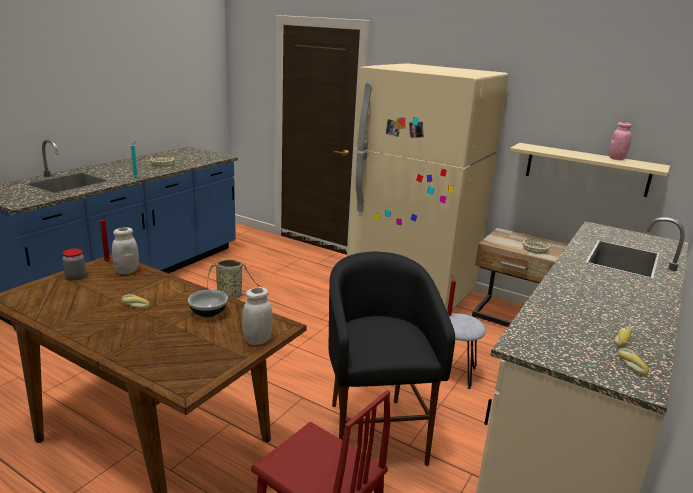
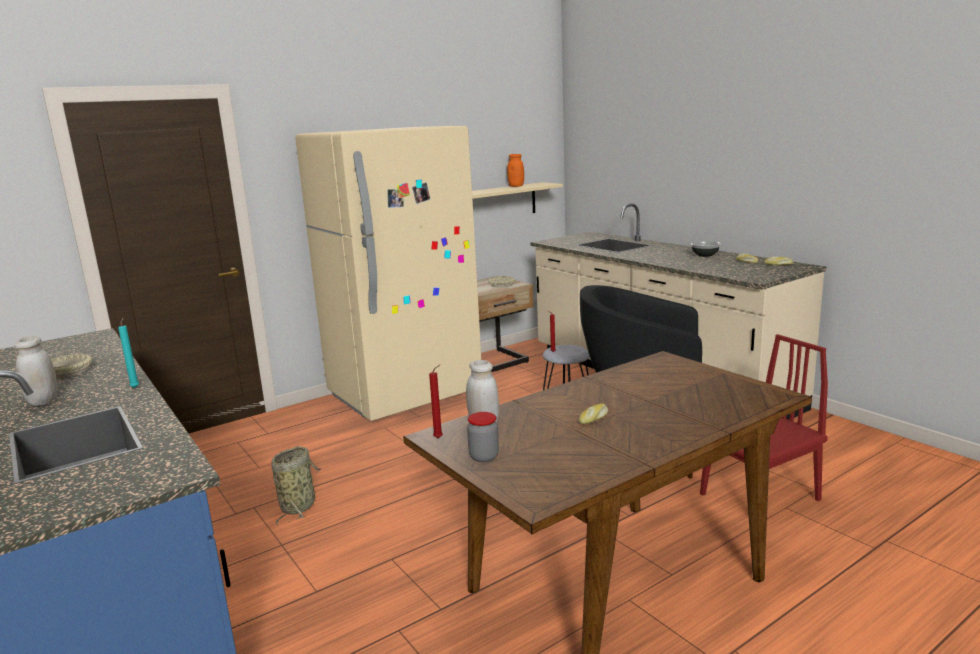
camera: 65 degrees left, 5 degrees down
bowl [188,290,228,318] -> bowl moved to [691,241,721,257]
white jar [242,287,273,345] -> white jar moved to [15,336,57,406]
pink jar [609,122,632,160] -> orange jar [507,154,524,187]

